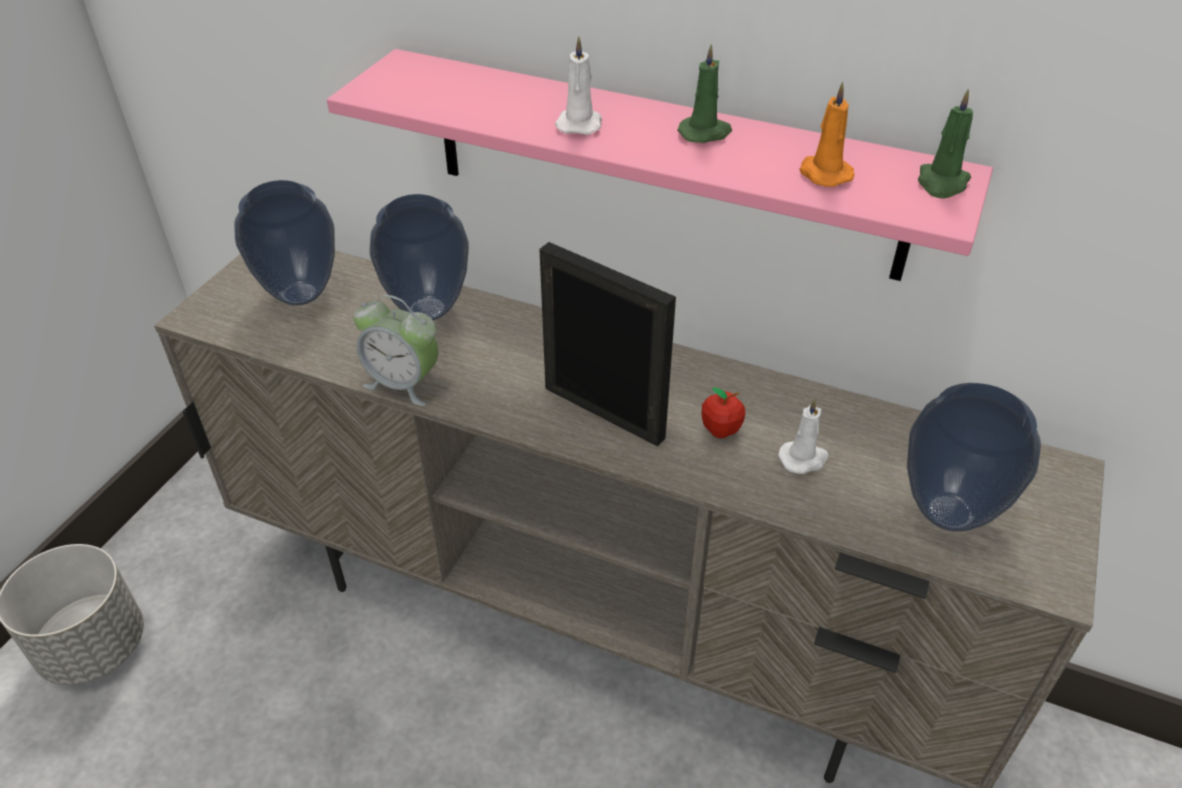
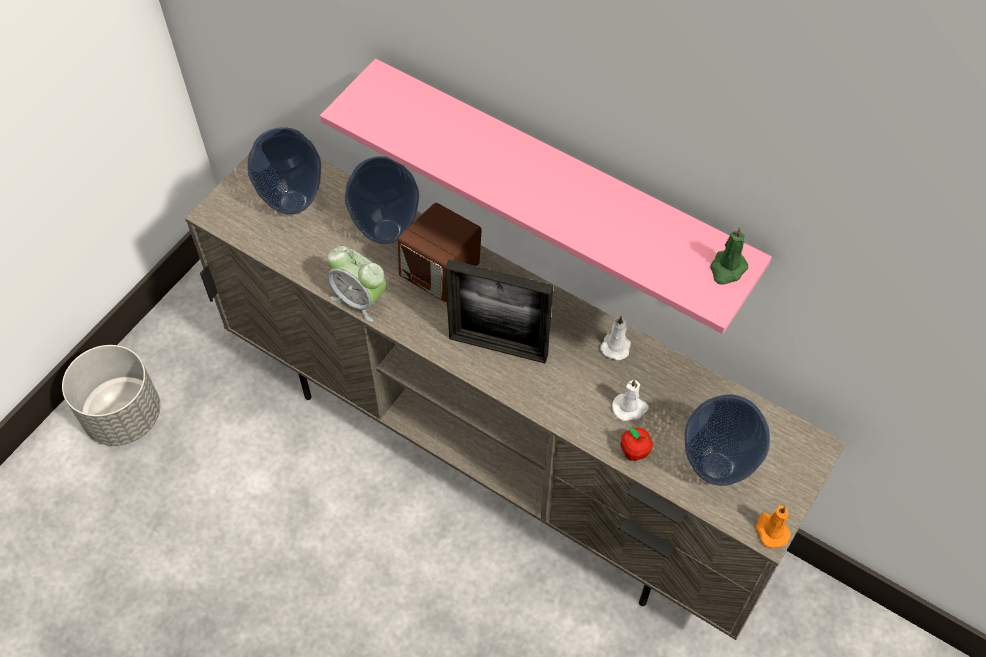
camera: 10 degrees right, 15 degrees up
picture frame [539,242,676,447] -> picture frame turned 150 degrees clockwise [445,259,553,364]
white candle [555,36,602,135] -> white candle moved to [600,316,631,360]
green candle [677,44,732,143] -> none
apple [702,387,745,438] -> apple moved to [620,428,653,461]
orange candle [800,82,855,187] -> orange candle moved to [756,505,791,548]
none -> brown speaker [398,203,482,303]

